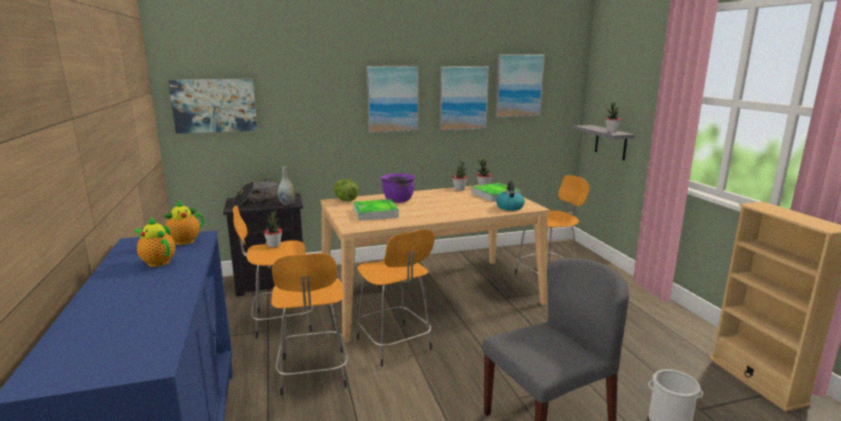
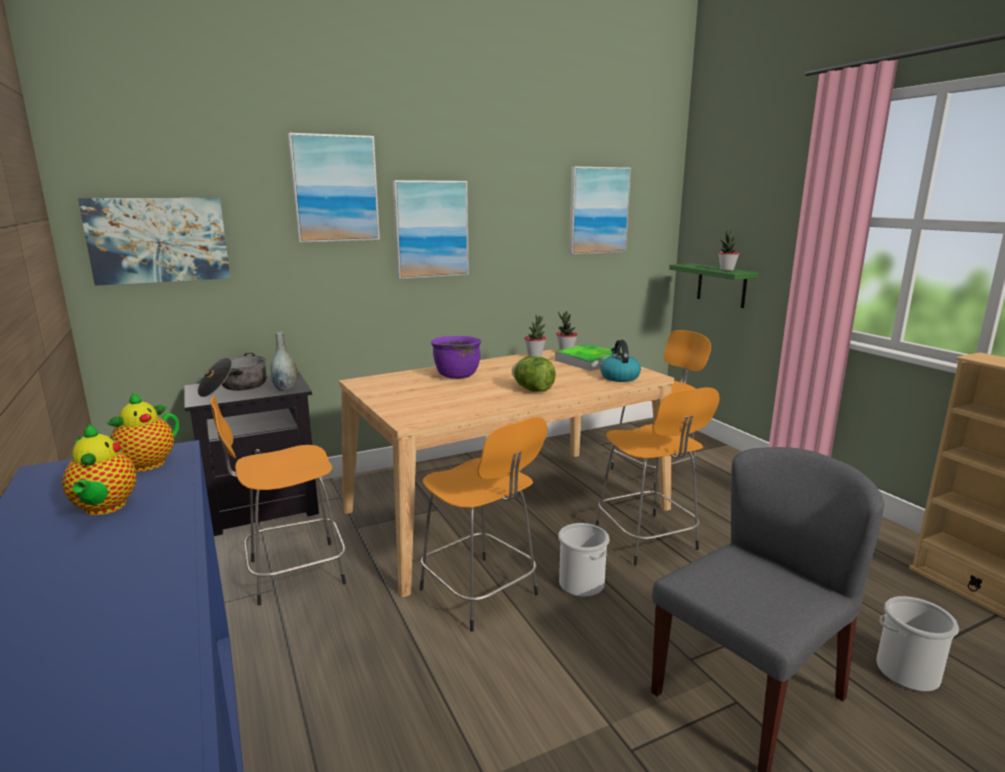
camera: 10 degrees left, 0 degrees up
teapot [134,217,175,267] -> teapot turned 135 degrees counterclockwise [62,424,136,515]
potted plant [264,210,282,247] -> none
orange stool [271,253,348,396] -> orange stool moved to [596,387,720,566]
lettuce [334,179,359,201] -> lettuce moved to [512,356,556,392]
tray [354,199,399,221] -> none
picture [439,66,489,131] -> picture moved to [288,133,380,243]
grey shelf [573,125,635,160] -> green shelf [669,263,759,308]
none -> bucket [558,523,609,597]

